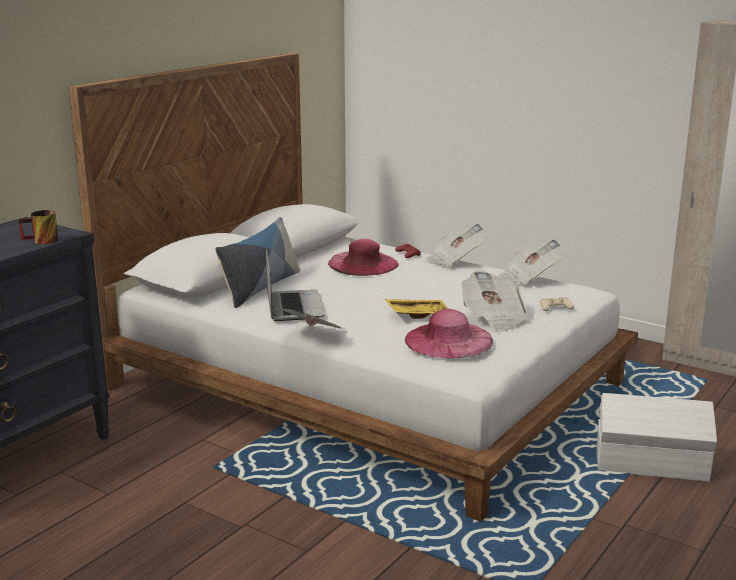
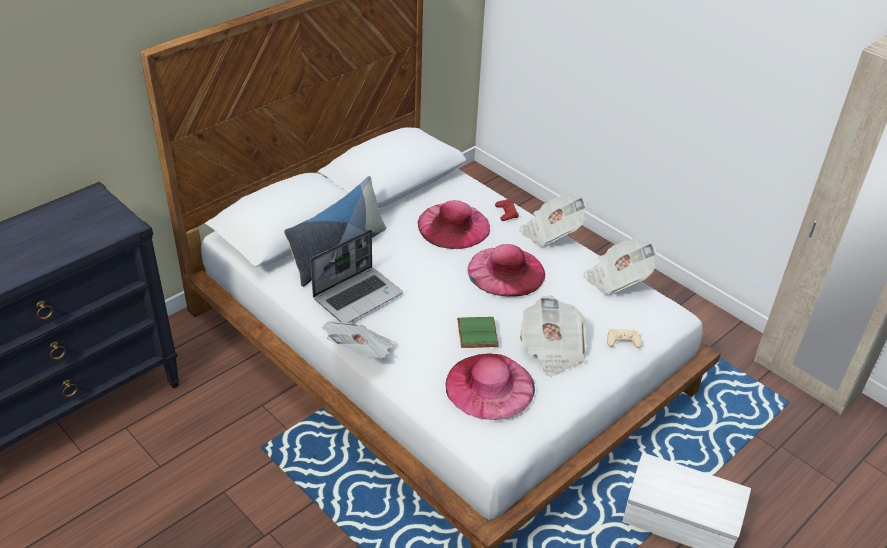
camera: 10 degrees right, 20 degrees up
mug [19,210,58,244] -> none
laptop [266,248,324,321] -> laptop turned 45 degrees clockwise [310,230,403,323]
yellow tray [385,299,448,319] -> green book [457,317,499,348]
none -> pink hat [468,244,545,297]

